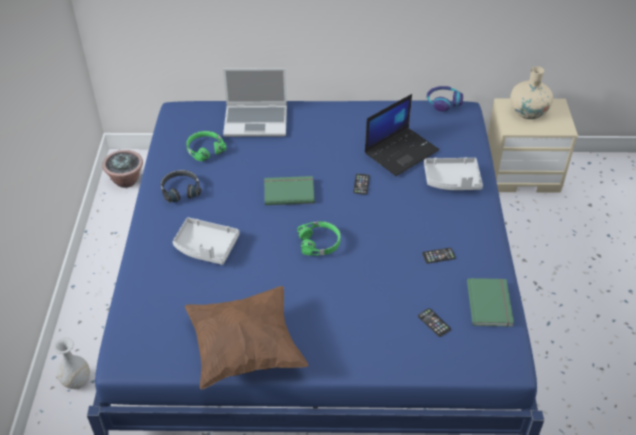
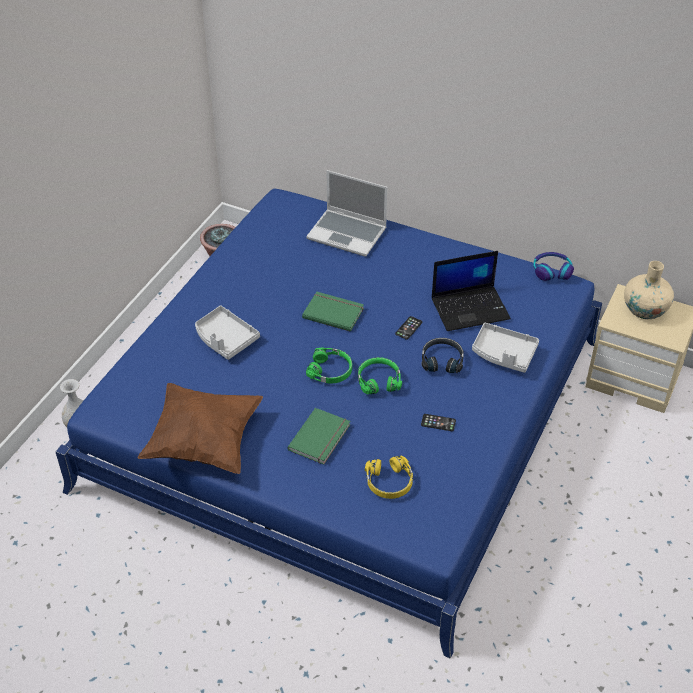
camera: 25 degrees right, 0 degrees up
black headphones [161,170,201,203] -> black headphones moved to [421,338,464,373]
green headphones [186,131,226,161] -> green headphones moved to [358,357,402,395]
phone [418,308,451,337] -> yellow headphones [365,455,413,499]
green book [467,278,514,327] -> green book moved to [287,408,350,464]

